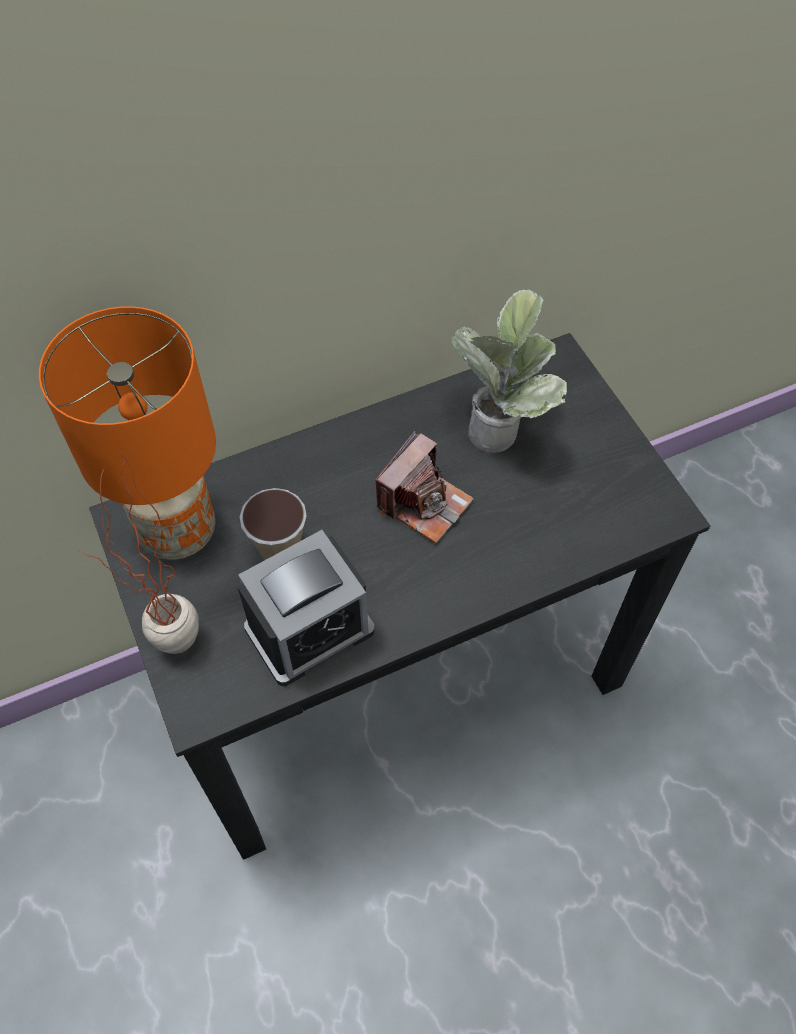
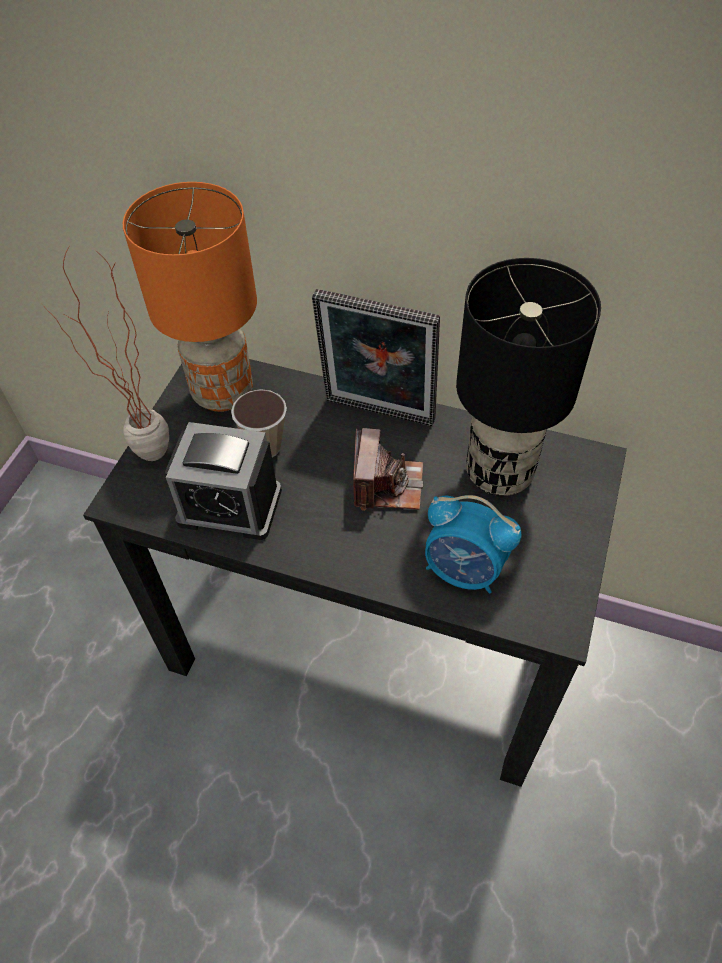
camera: 45 degrees right, 5 degrees down
camera [376,431,474,543] -> camera turned 75 degrees counterclockwise [353,428,423,511]
potted plant [452,289,567,453] -> black table lamp [456,258,601,496]
none -> picture frame [312,289,440,426]
none -> alarm clock [425,495,521,594]

